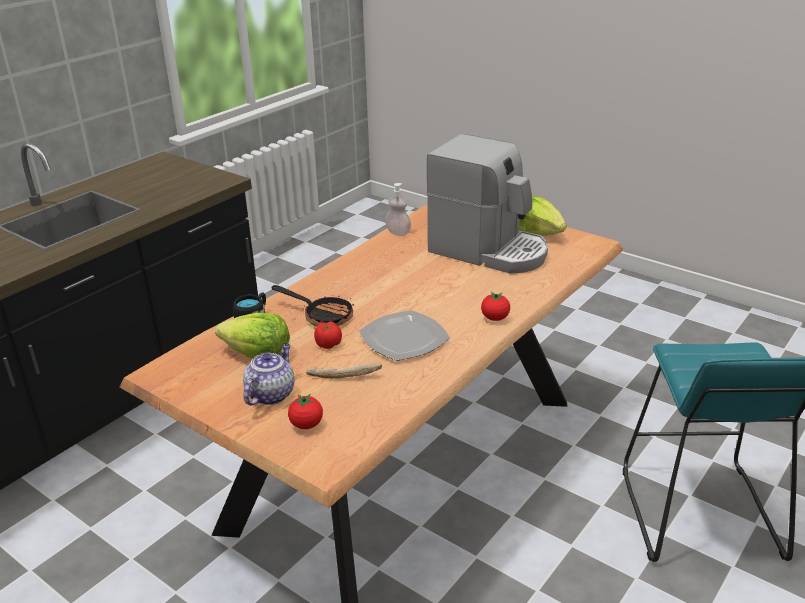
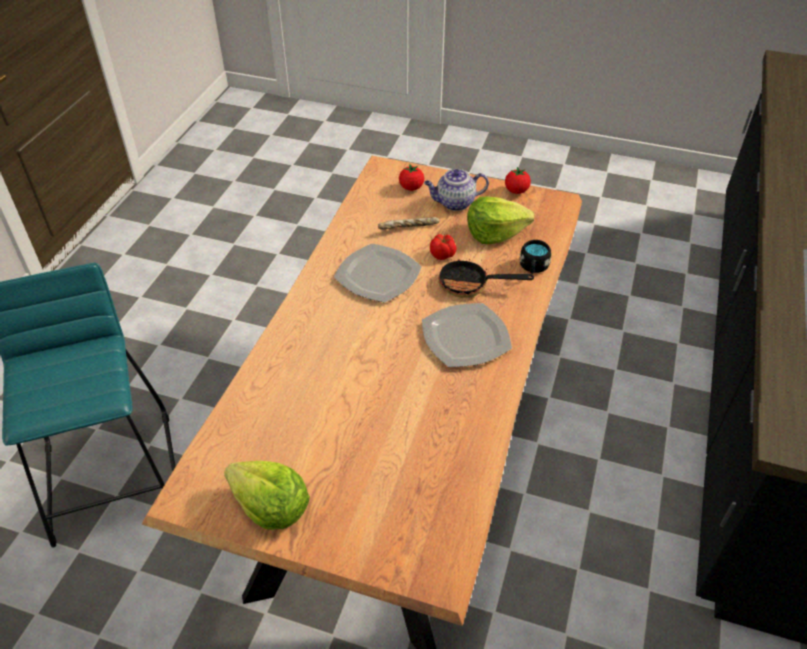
camera: 160 degrees right, 15 degrees up
teapot [243,344,294,406] -> teapot turned 75 degrees clockwise [424,169,489,211]
soap dispenser [385,183,411,236] -> none
coffee machine [427,134,548,274] -> none
tomato [481,292,510,321] -> tomato moved to [505,167,531,194]
none -> plate [422,303,512,367]

